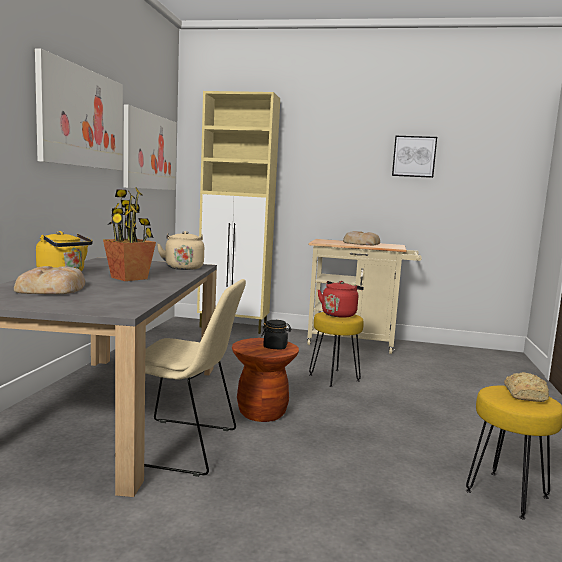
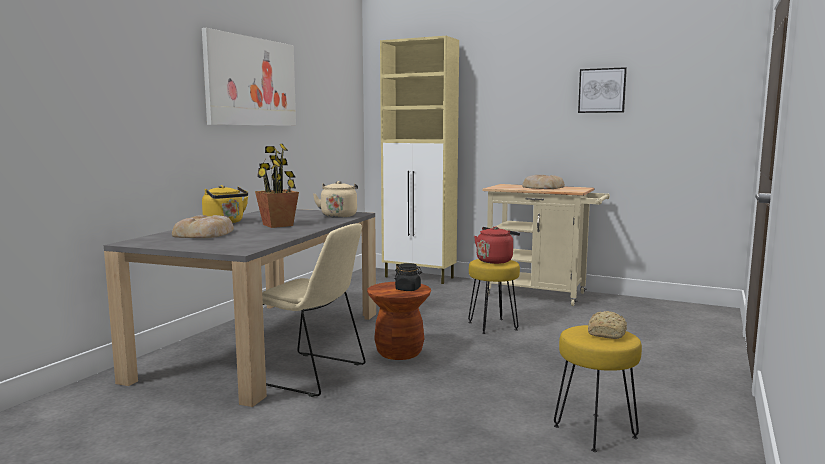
camera: 15 degrees right, 0 degrees up
picture [123,104,177,190] -> none

